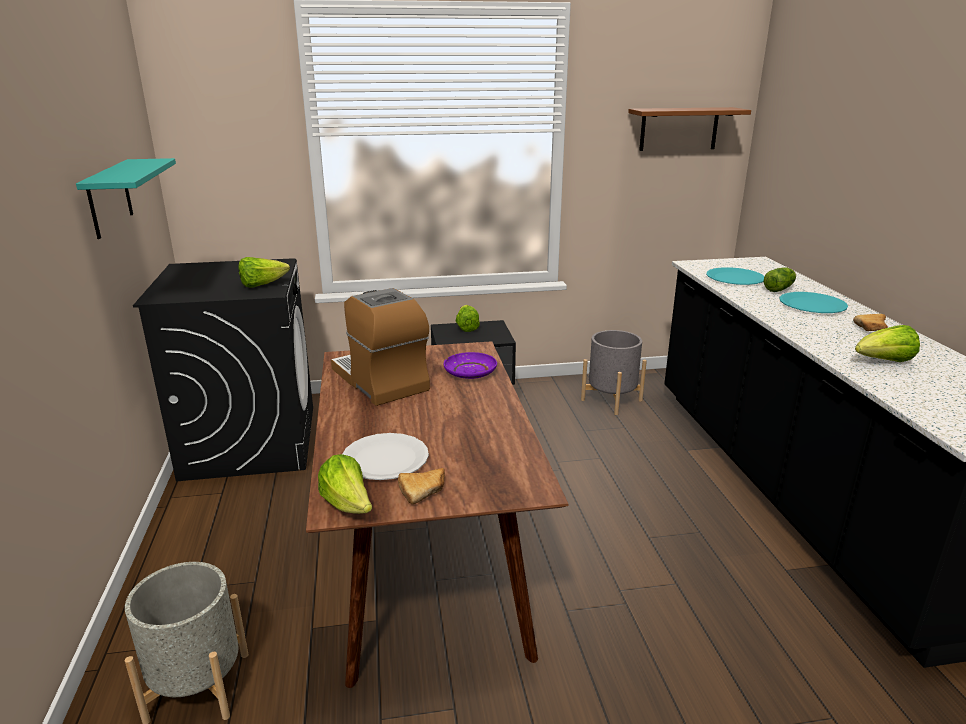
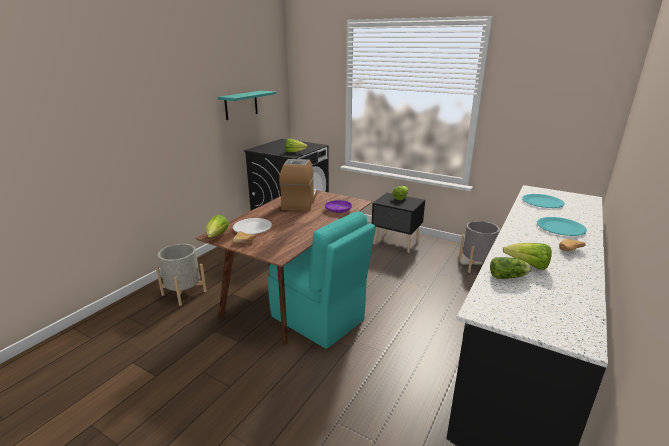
camera: 40 degrees right, 0 degrees up
brown shelf [628,107,751,151] -> none
lettuce [764,268,796,292] -> lettuce moved to [490,257,531,279]
none -> turquoise chair [268,211,376,349]

